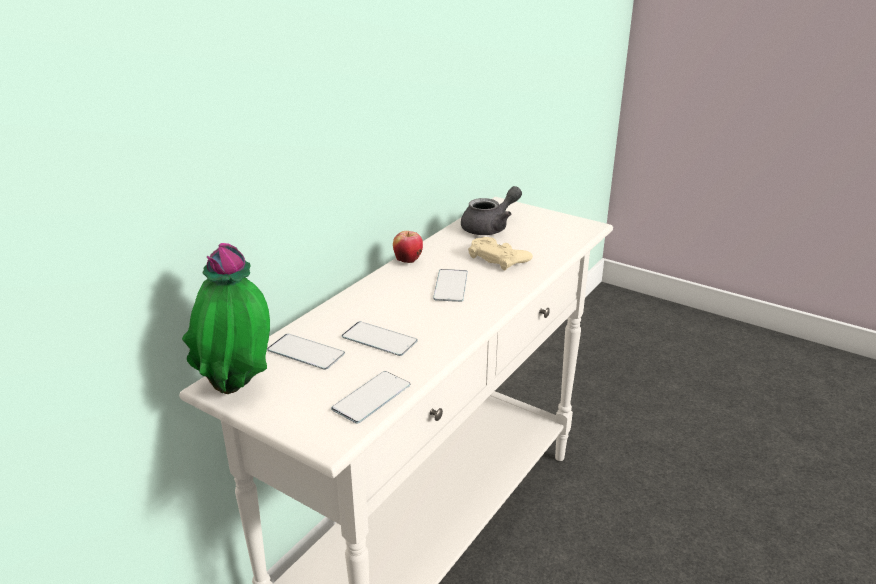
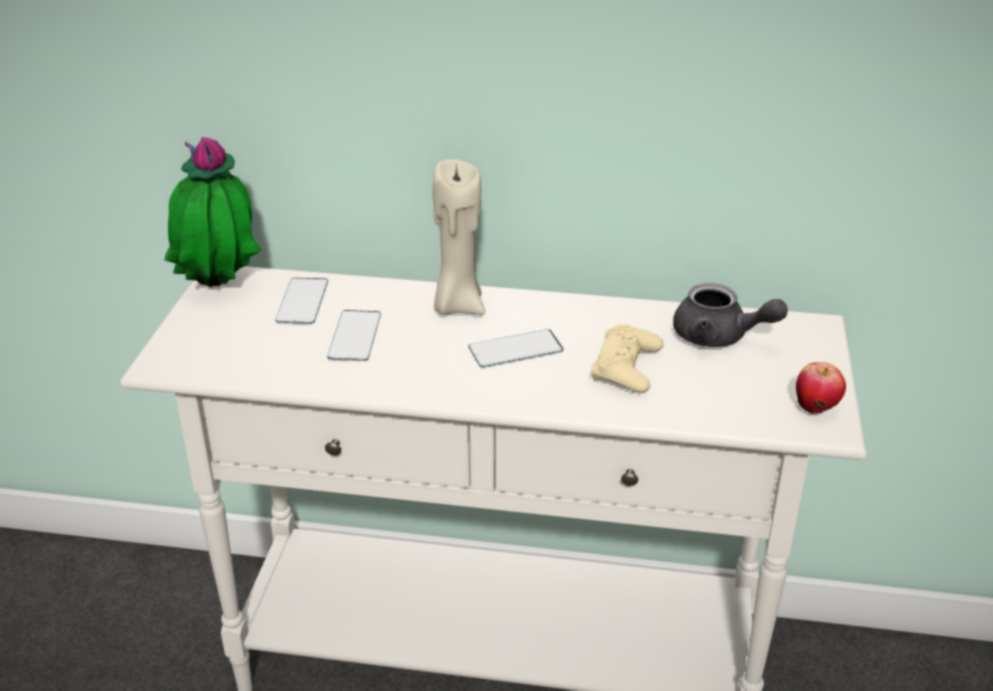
camera: 65 degrees right, 5 degrees up
phone [331,371,410,423] -> none
apple [393,231,423,263] -> apple moved to [796,362,846,414]
none -> beige candle [432,159,485,315]

